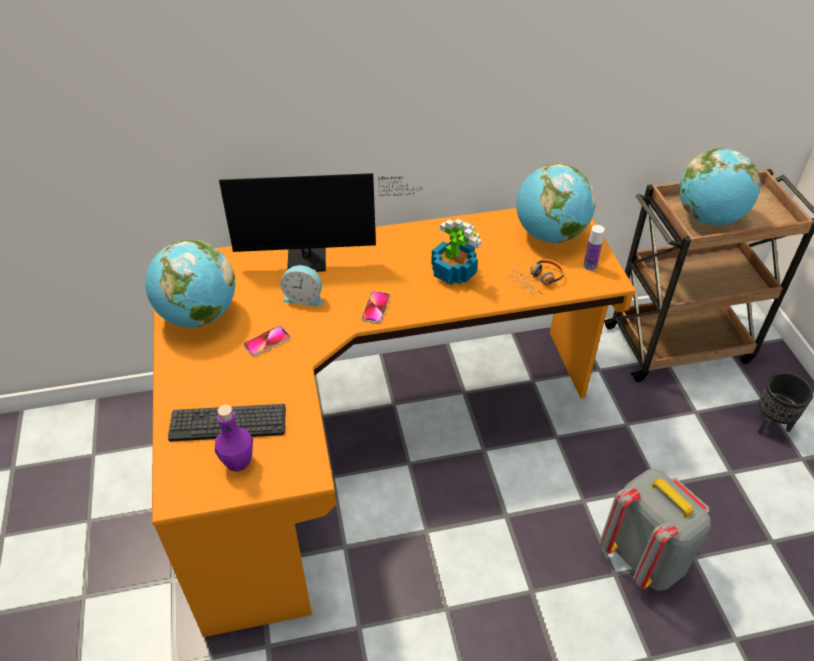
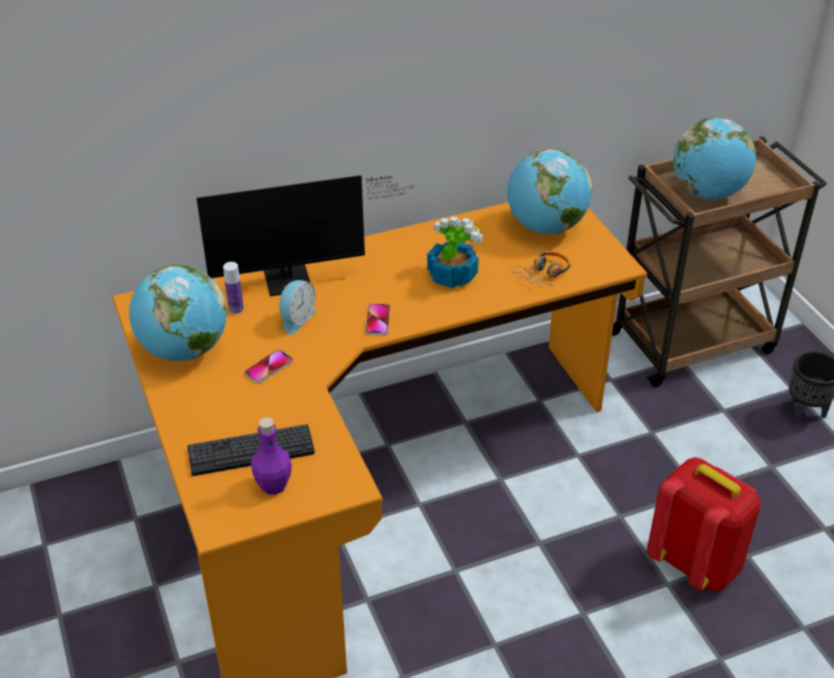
camera: 10 degrees left, 5 degrees down
alarm clock [280,265,323,306] -> alarm clock turned 60 degrees counterclockwise [279,280,316,335]
bottle [583,225,605,271] -> bottle moved to [223,262,244,314]
grey backpack [599,469,711,591] -> red backpack [647,457,761,592]

